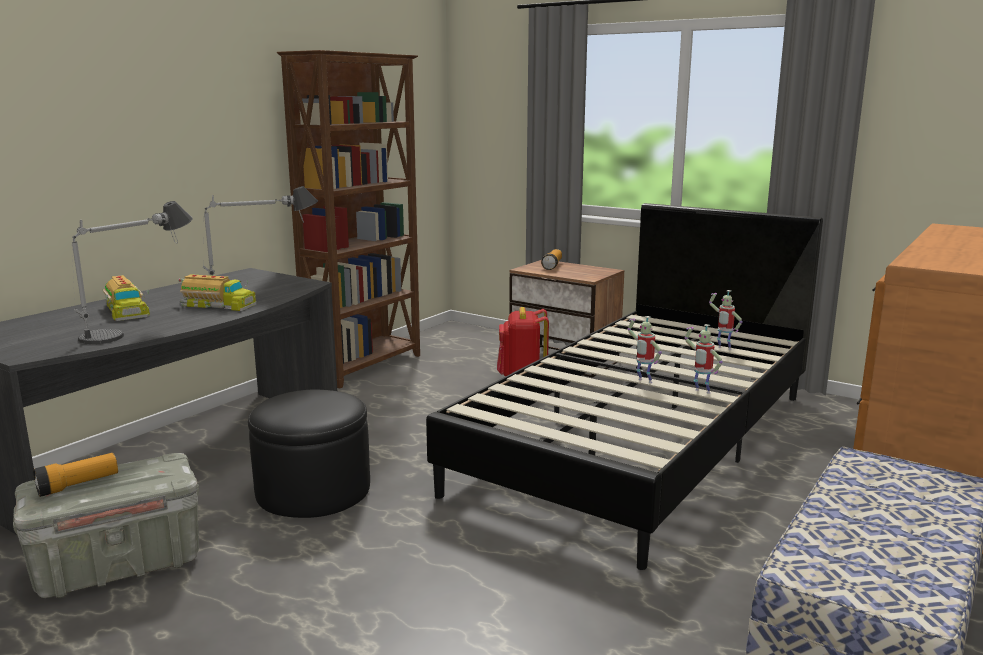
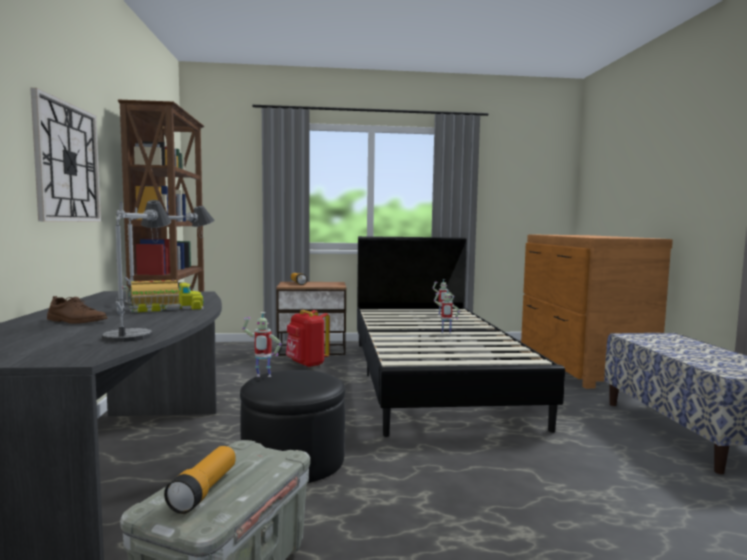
camera: 40 degrees left, 10 degrees down
toy truck [103,275,150,321] -> brown shoe [47,296,107,324]
toy robot [685,324,723,394] -> toy robot moved to [242,312,282,377]
none -> wall clock [30,88,101,222]

